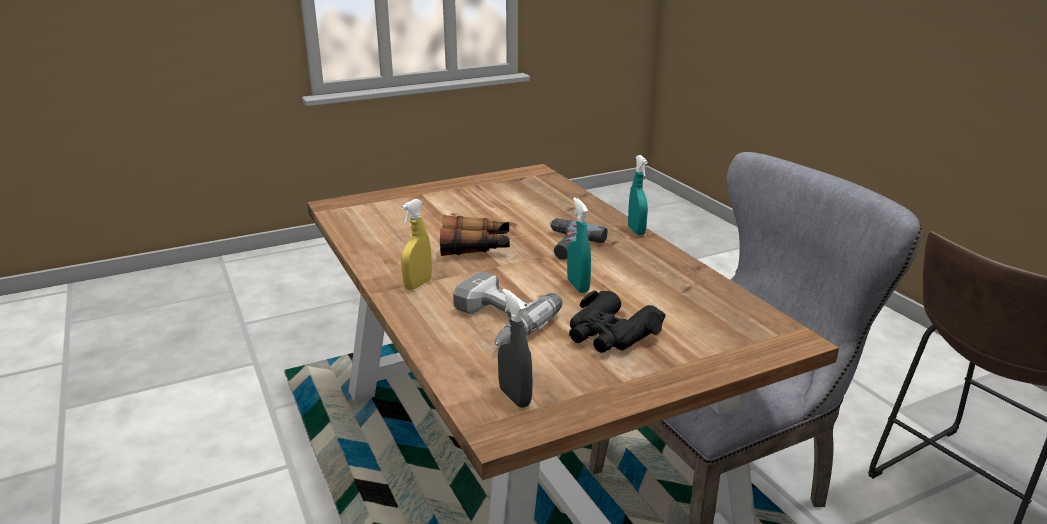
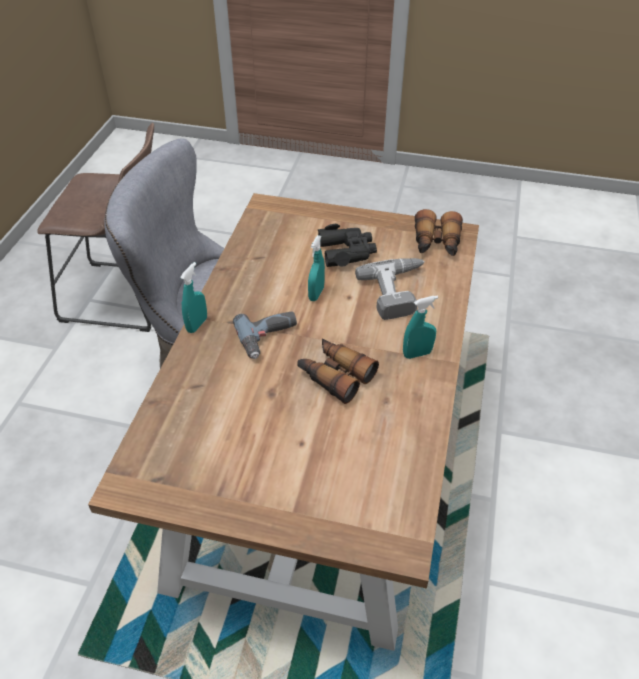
camera: 140 degrees left, 20 degrees up
yellow spray bottle [401,199,432,290] -> turquoise spray bottle [403,295,438,359]
grey spray bottle [498,289,533,408] -> binoculars [415,209,463,256]

